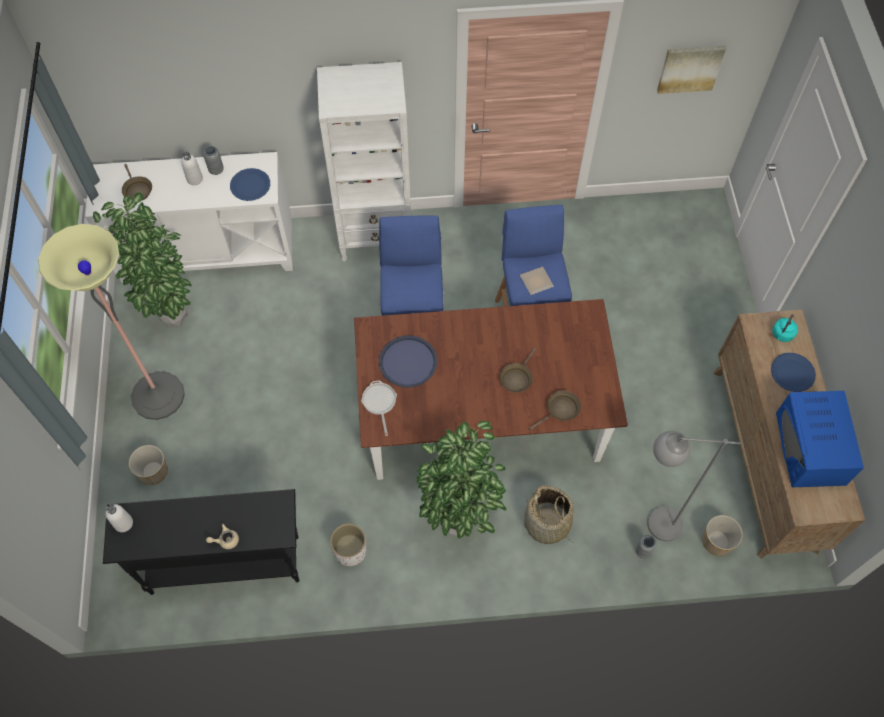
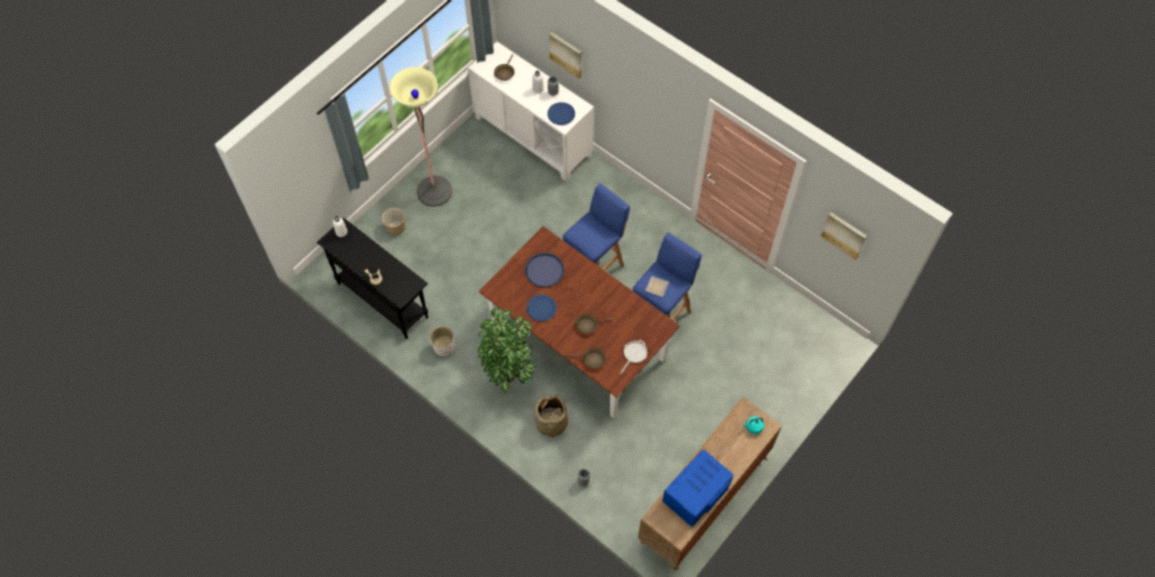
camera: 45 degrees right, 0 degrees up
potted plant [93,192,192,327] -> none
white bookcase [317,62,411,262] -> none
frying pan [361,380,397,436] -> frying pan moved to [620,340,647,374]
grey floor lamp [647,431,741,541] -> none
planter [702,515,743,556] -> none
blue plate [771,353,816,392] -> blue plate moved to [527,294,557,322]
none -> picture [549,32,581,78]

